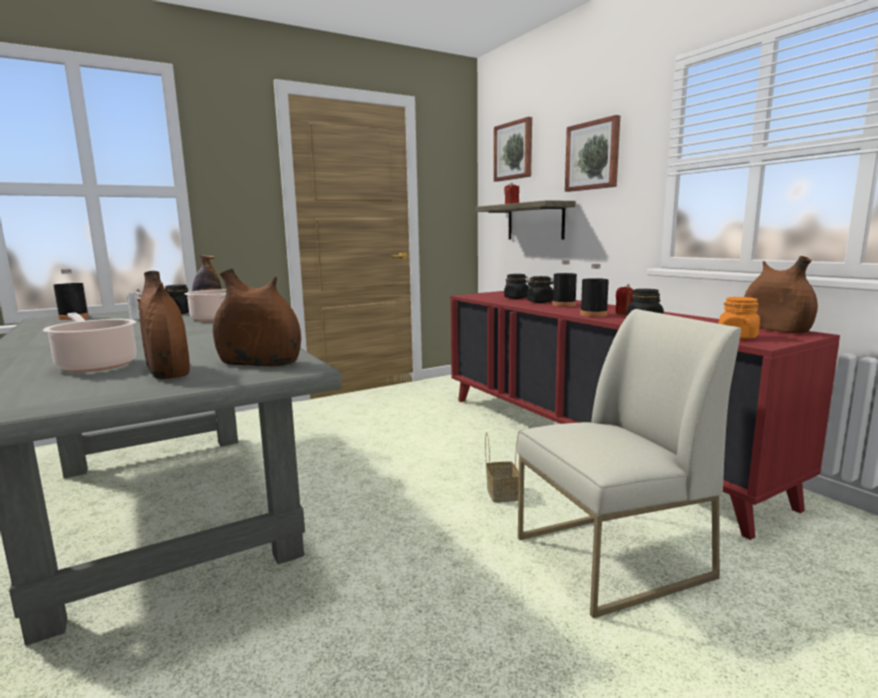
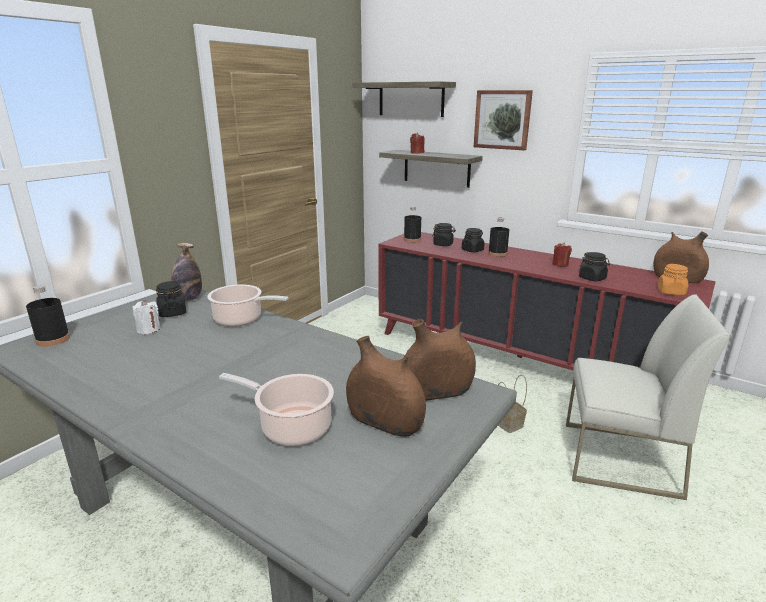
camera: 25 degrees left, 10 degrees up
picture [494,117,532,182] -> shelf [353,81,456,117]
white chair [517,309,741,618] -> white chair turned 60 degrees clockwise [566,295,730,500]
black bottle [580,264,609,317] -> black bottle moved to [404,206,421,242]

